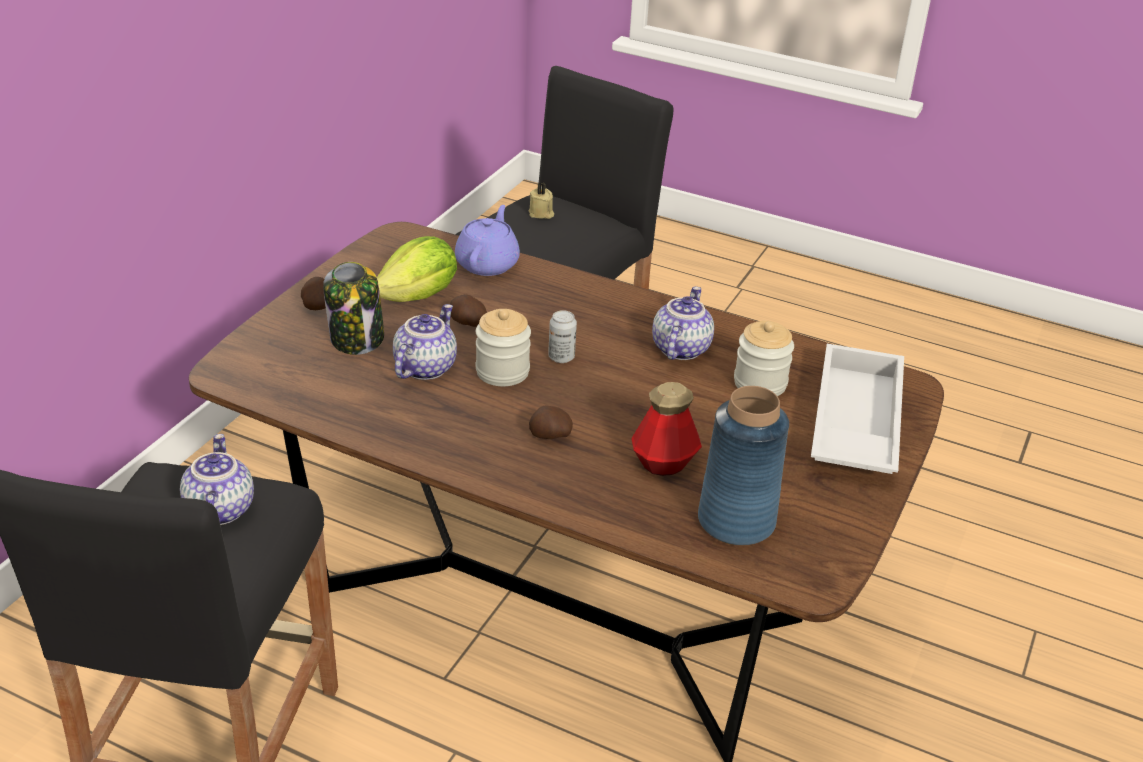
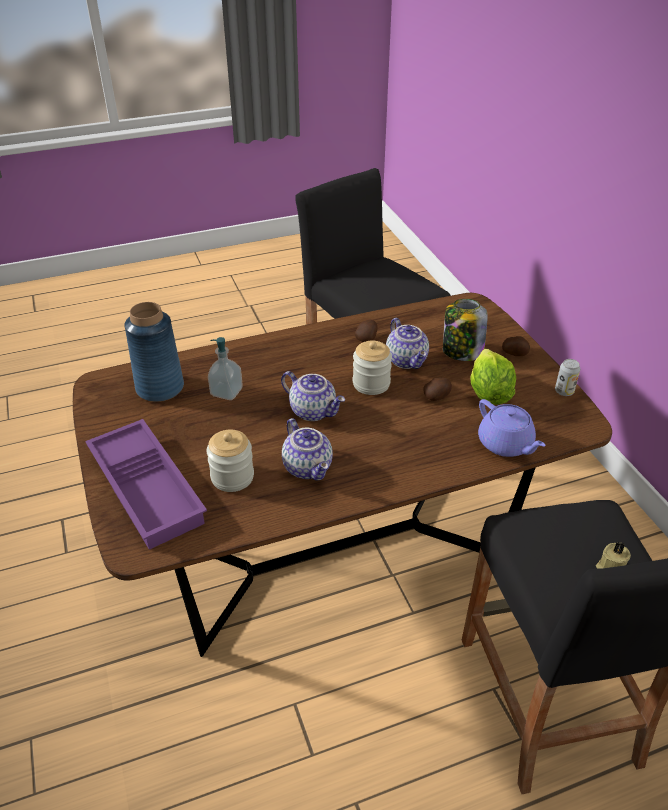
camera: 135 degrees right, 5 degrees up
teapot [180,434,254,525] -> teapot moved to [281,371,345,421]
potato [529,405,573,439] -> potato moved to [355,320,378,342]
can [548,310,577,363] -> can moved to [555,359,580,396]
bottle [631,382,702,476] -> soap dispenser [208,337,243,400]
white tray [811,344,904,474] -> purple tray [85,419,207,550]

